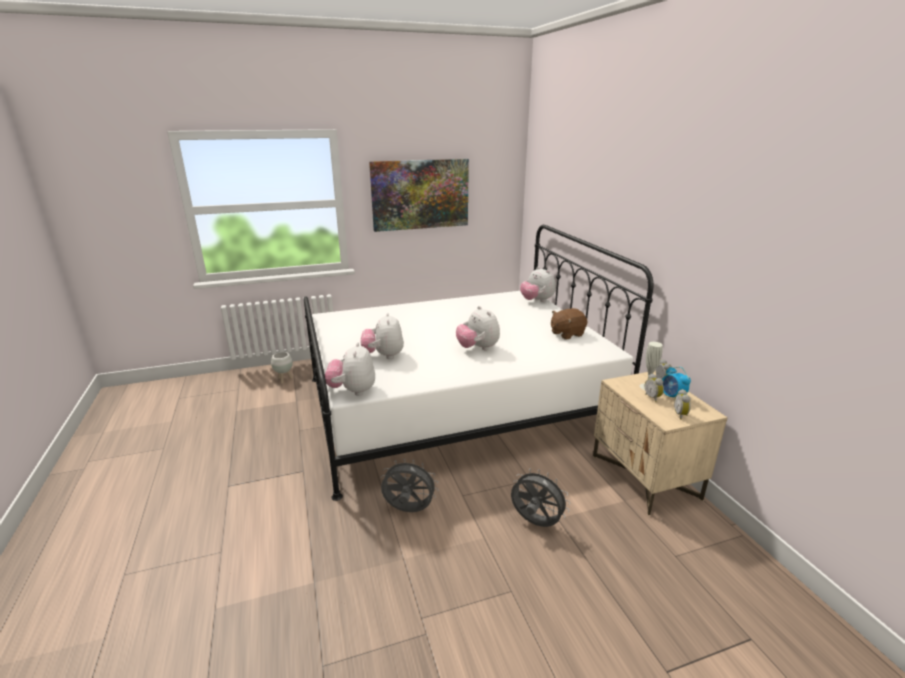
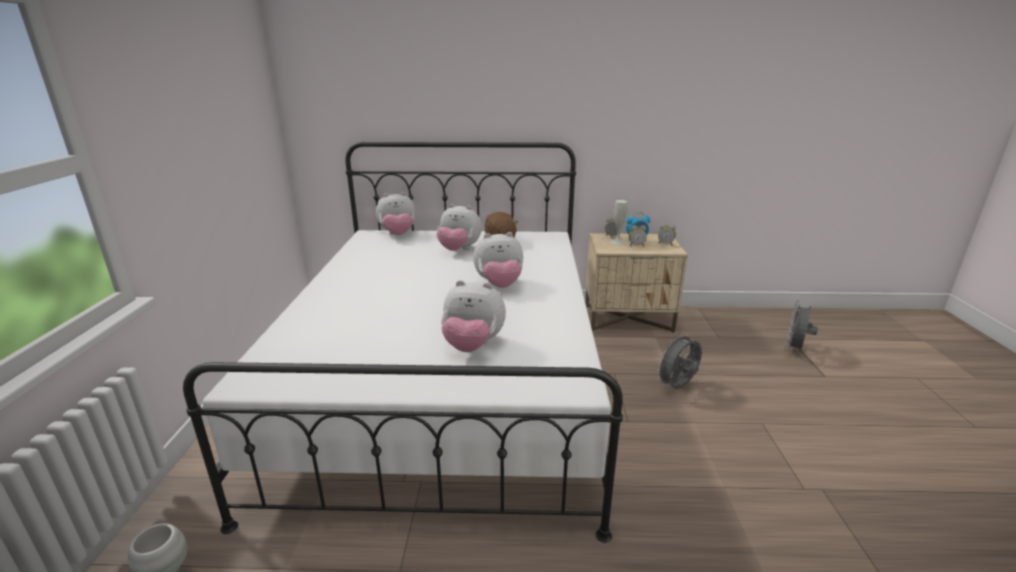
camera: 70 degrees left, 0 degrees up
plush toy [325,342,375,396] -> plush toy moved to [437,204,482,251]
picture [369,159,469,232] -> none
grey fan [381,458,438,512] -> grey fan moved to [785,300,818,352]

